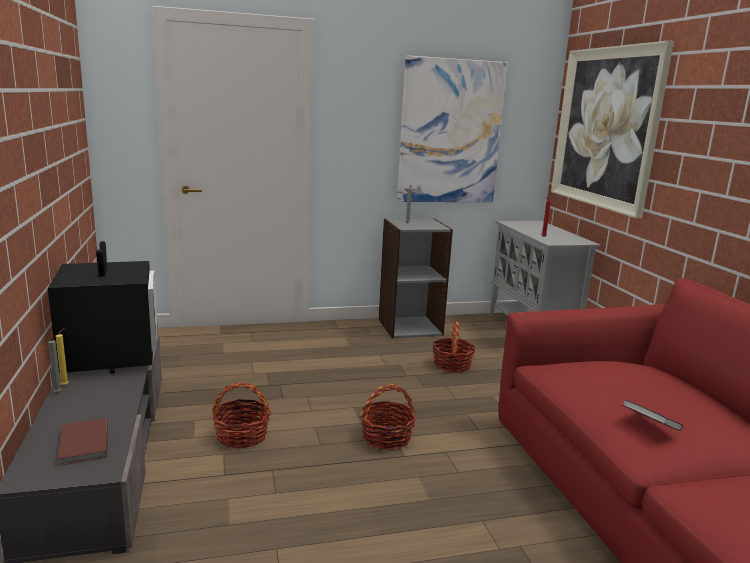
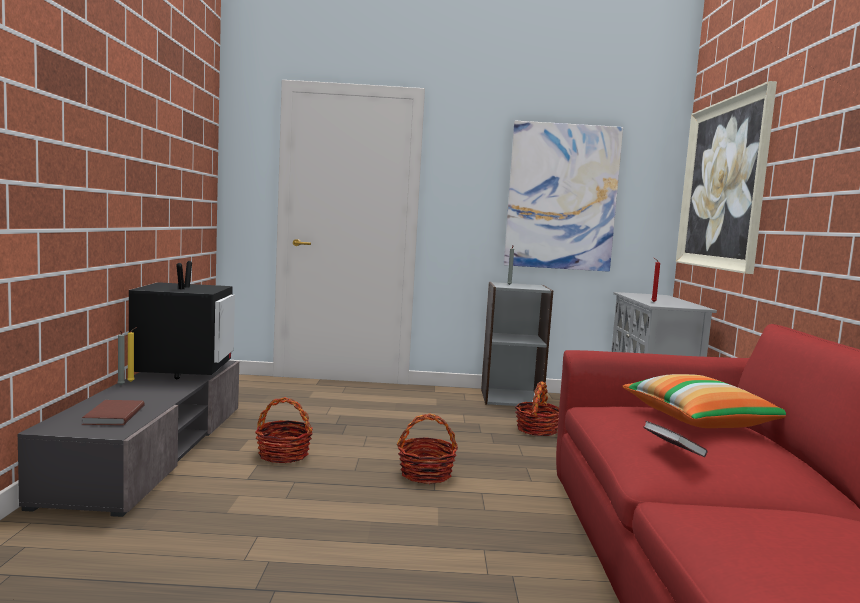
camera: 15 degrees right, 10 degrees down
none -> pillow [622,374,786,428]

